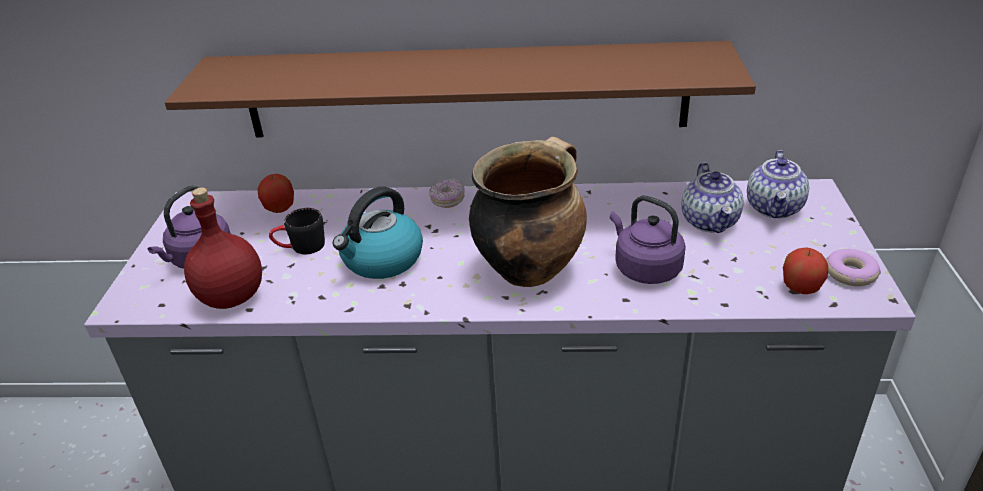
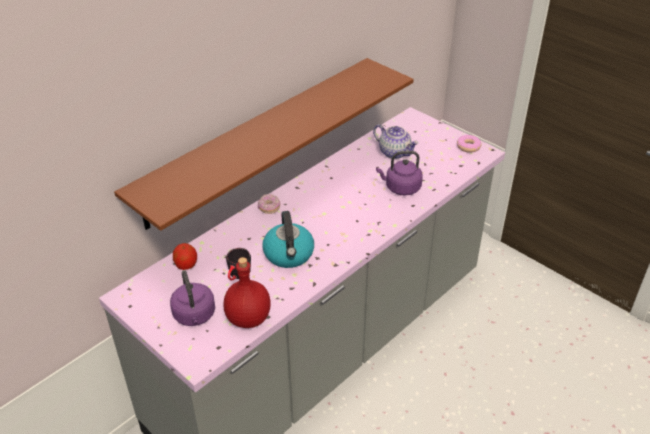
camera: 50 degrees left, 5 degrees up
cooking pot [469,137,587,287] -> none
teapot [747,150,809,218] -> none
apple [783,247,828,294] -> none

